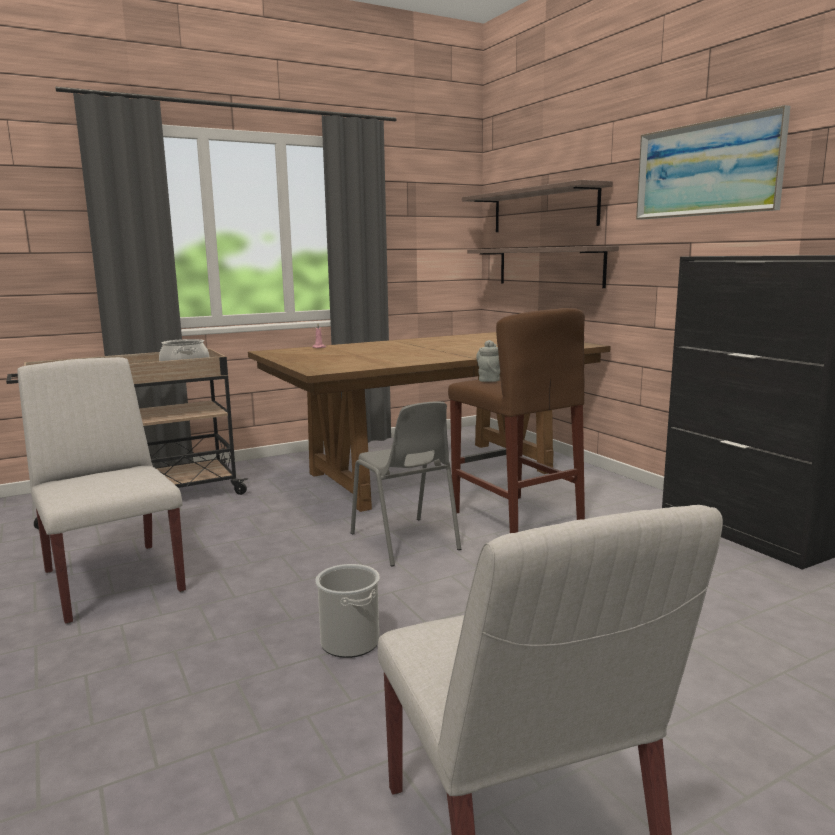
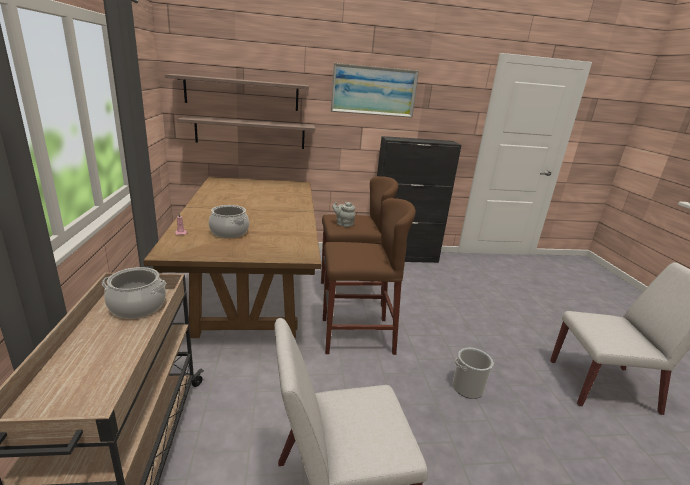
camera: 70 degrees left, 10 degrees up
grey chair [351,401,461,566] -> brown stool [323,198,416,355]
none -> cooking pot [209,205,249,238]

